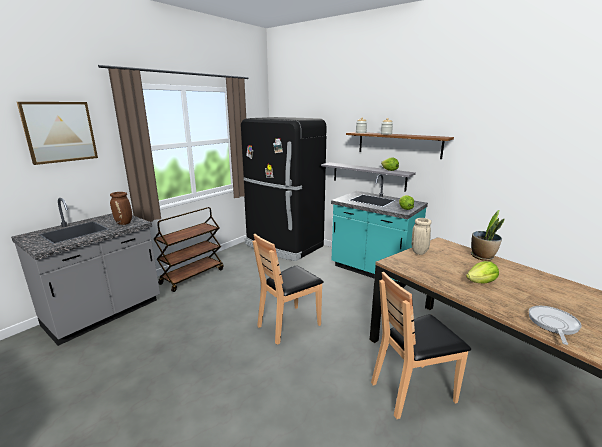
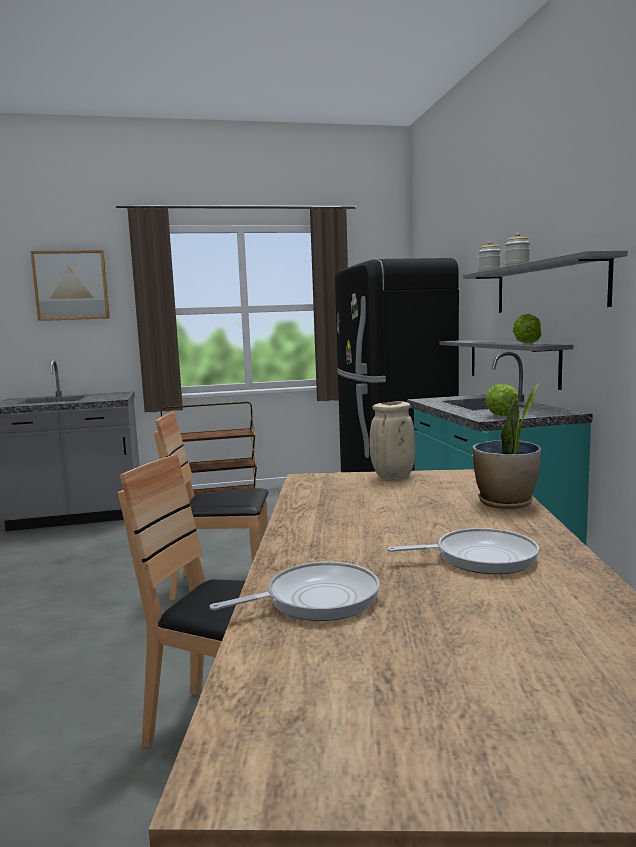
camera: 40 degrees right, 10 degrees down
brown vase [110,192,132,225] -> none
brown shelf [346,132,454,159] -> grey shelf [463,250,628,313]
lettuce [466,261,499,283] -> none
none -> frying pan [387,528,539,574]

